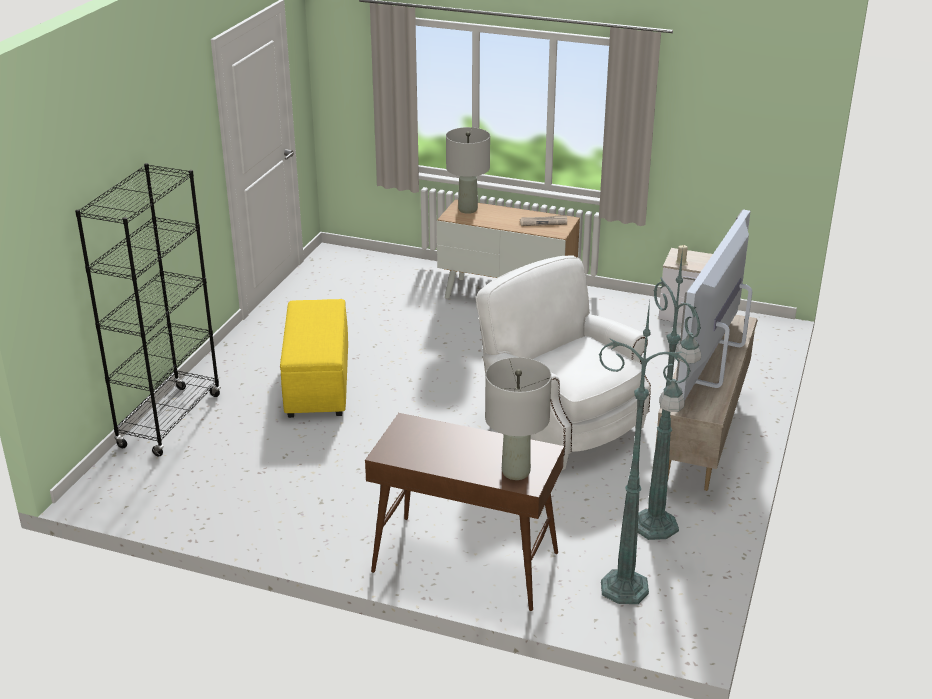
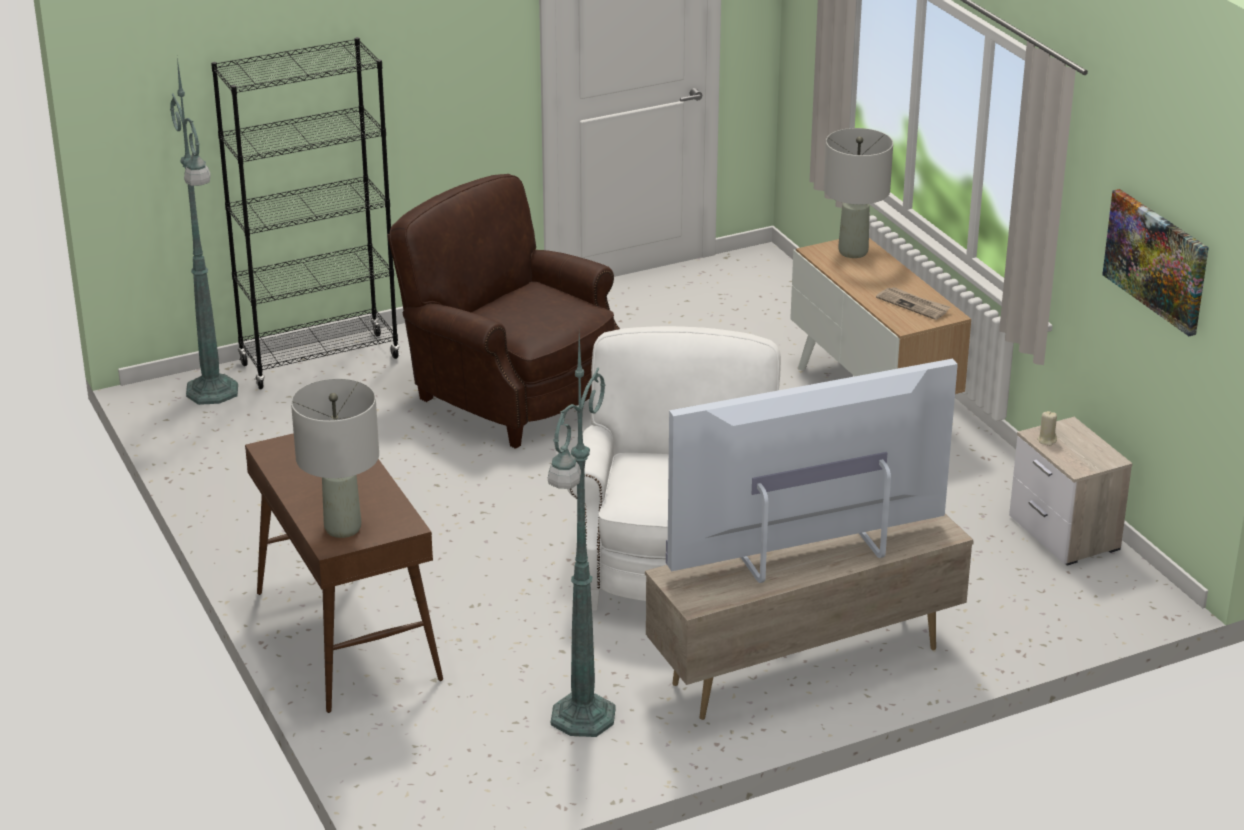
camera: 45 degrees right, 0 degrees up
yellow ottoman [280,299,348,418] -> brown armchair [387,174,620,449]
green floor lamp [599,300,691,604] -> green floor lamp moved to [170,58,238,405]
none -> picture [1102,189,1209,336]

